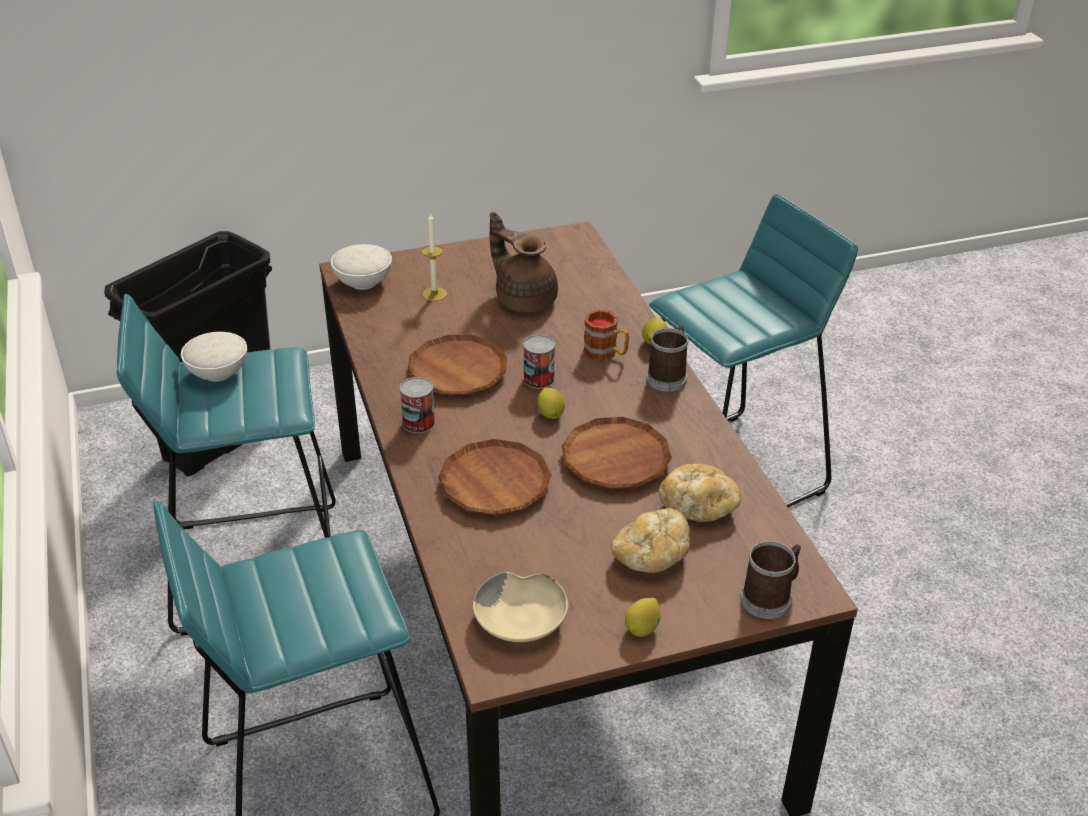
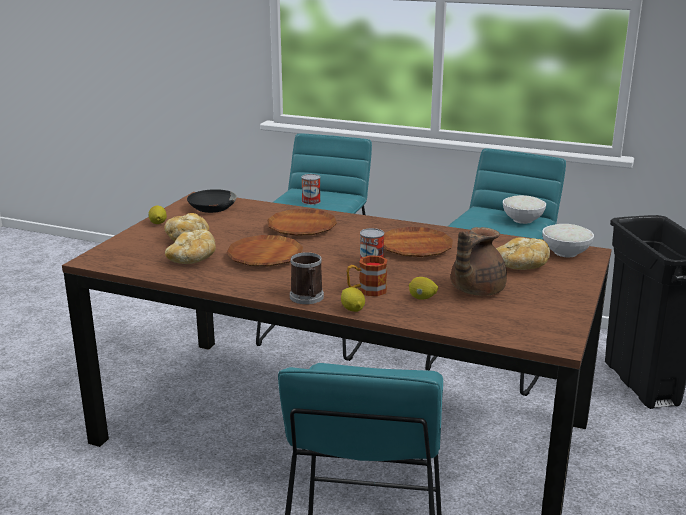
camera: 130 degrees right, 15 degrees down
can [400,377,435,433] -> can moved to [301,174,321,205]
candle [422,212,447,301] -> bread [496,237,550,270]
beige bowl [473,572,568,642] -> black bowl [187,189,237,213]
brown teapot [489,212,558,312] -> brown teapot turned 135 degrees clockwise [451,227,507,296]
lemon [537,387,565,419] -> lemon moved to [409,277,438,300]
mug [740,541,801,619] -> none

